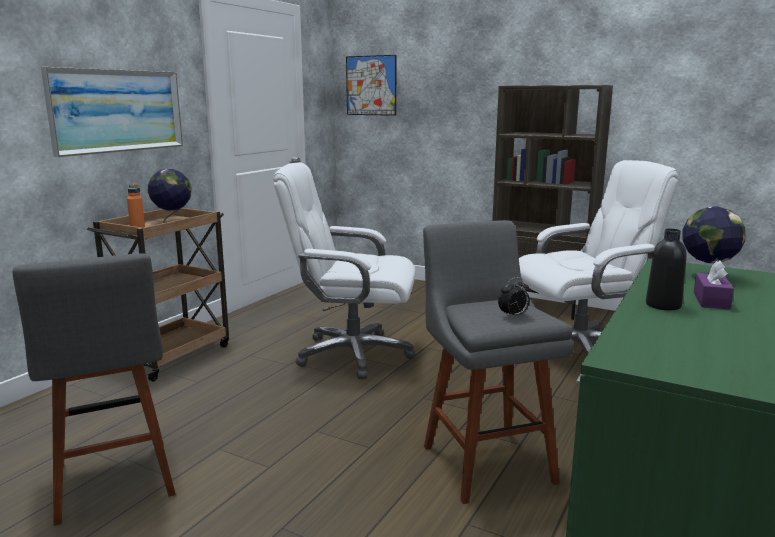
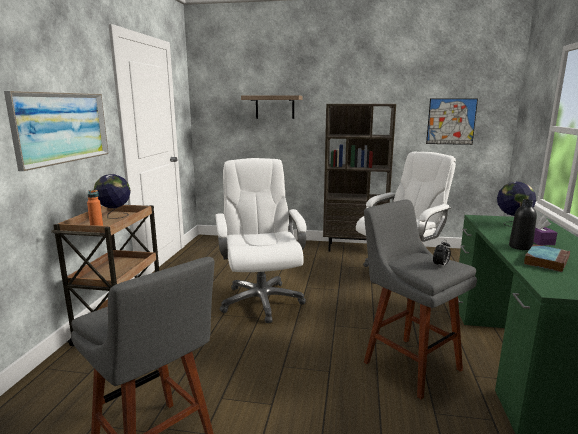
camera: 20 degrees left, 0 degrees up
white office chair [273,162,416,379] -> white office chair turned 90 degrees clockwise [215,158,307,323]
picture [346,55,396,116] -> picture moved to [426,98,478,145]
none -> shelf [241,95,303,119]
none -> book [524,244,570,272]

